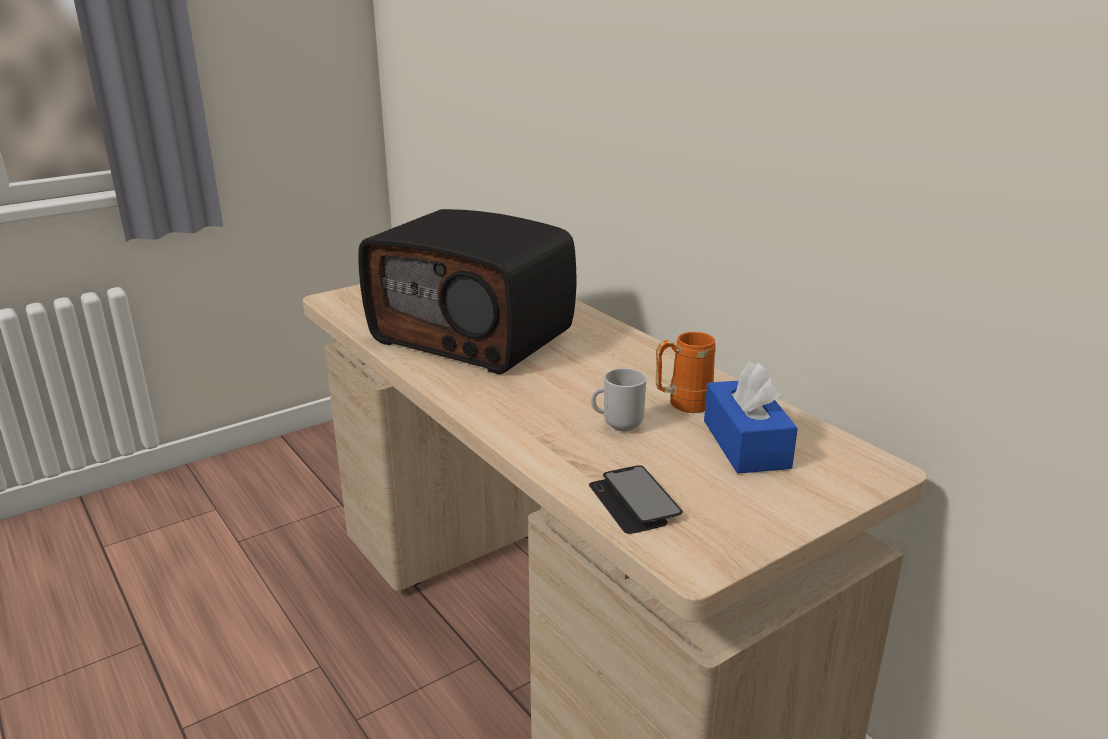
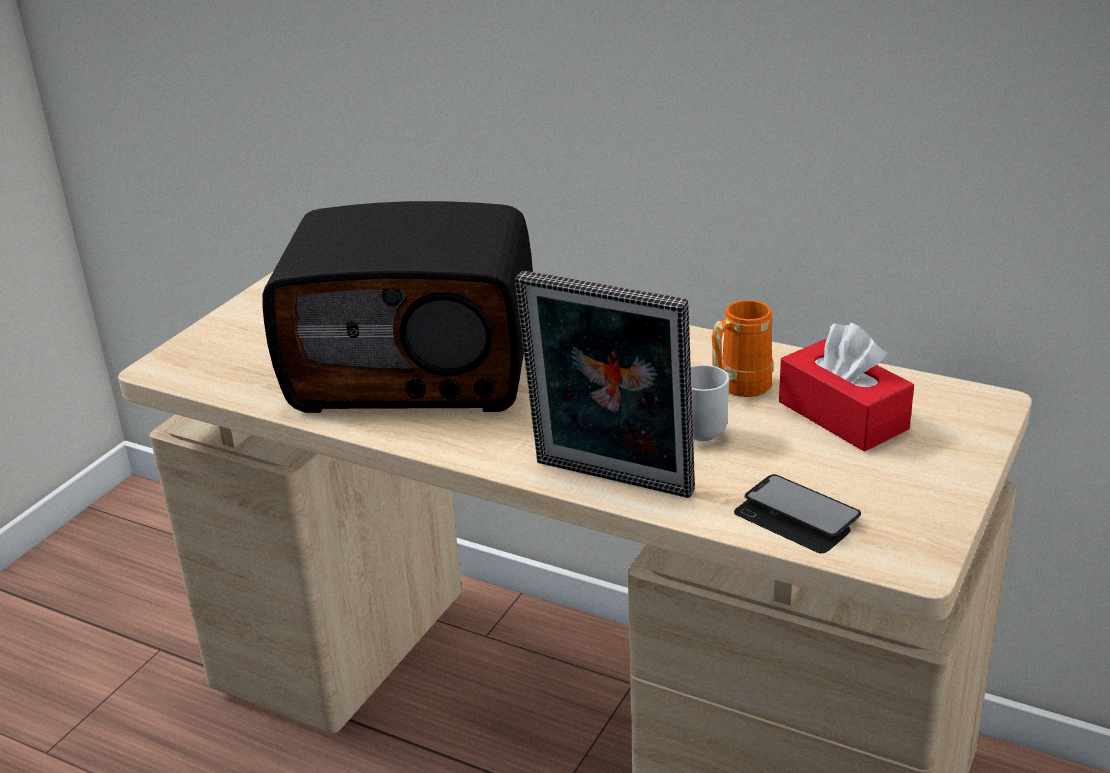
camera: 25 degrees left, 5 degrees up
blue tissue box [704,362,798,474] -> red tissue box [779,323,914,452]
none -> picture frame [515,271,695,498]

